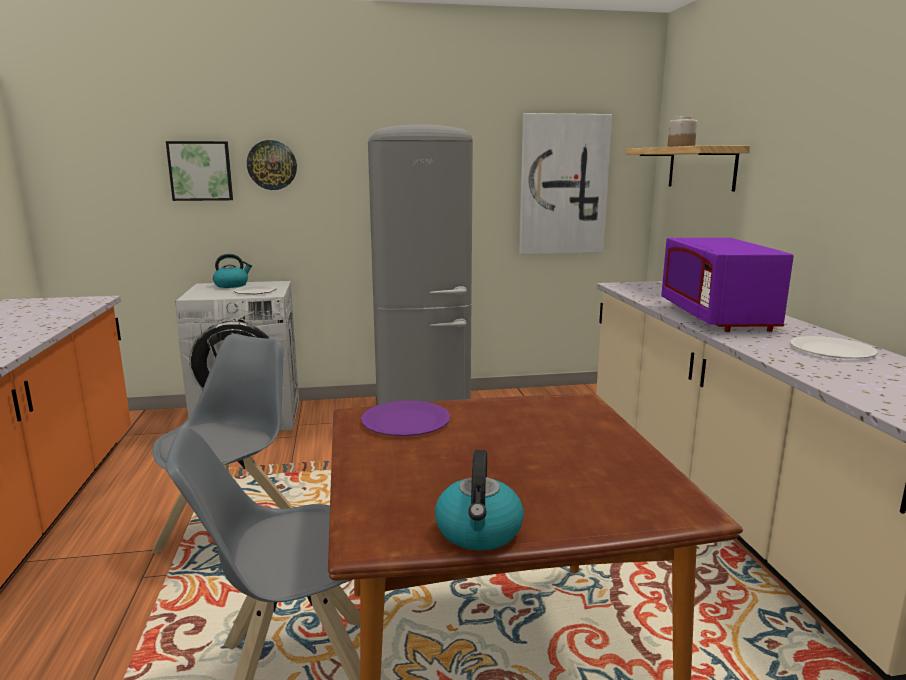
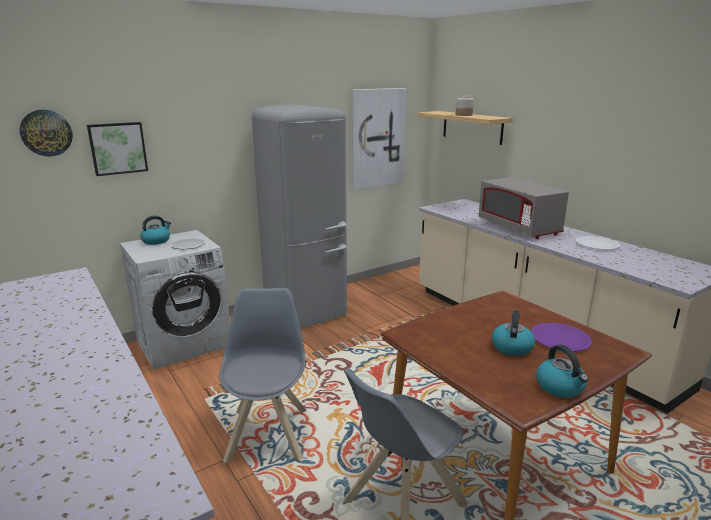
camera: 25 degrees left, 5 degrees up
wall clock [247,140,297,190] -> wall clock moved to [19,110,73,157]
purple plate [361,401,450,436] -> purple plate moved to [531,323,592,352]
purple microwave [661,238,794,332] -> grey microwave [479,177,569,239]
none -> kettle [492,310,535,356]

